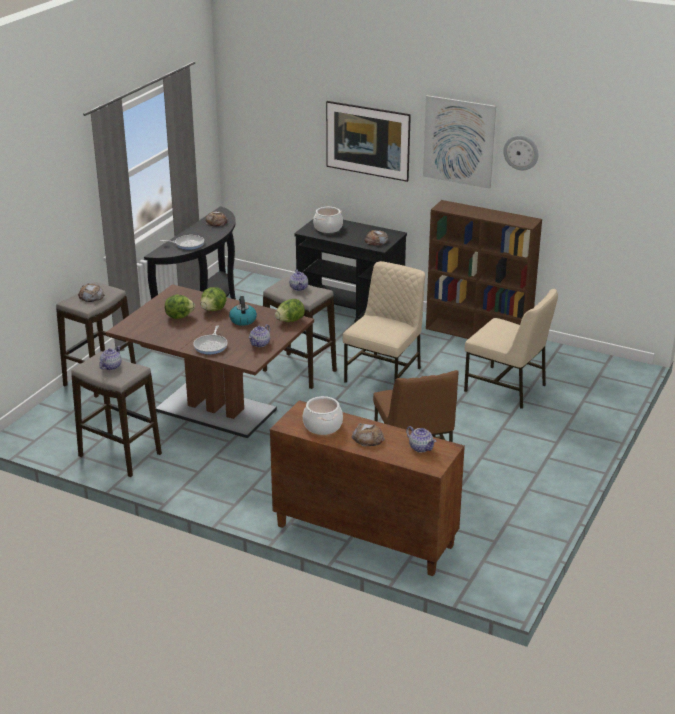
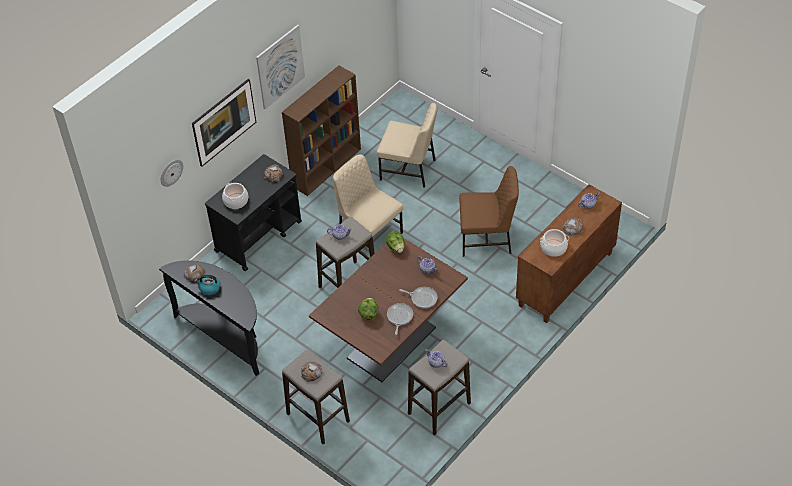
camera: 75 degrees left, 20 degrees up
frying pan [160,235,204,250] -> frying pan moved to [387,303,413,335]
lettuce [201,287,227,311] -> none
kettle [229,296,257,326] -> kettle moved to [195,275,221,295]
beige chair [464,289,558,409] -> beige chair turned 60 degrees clockwise [377,103,438,188]
wall clock [503,135,538,170] -> wall clock moved to [161,159,183,187]

